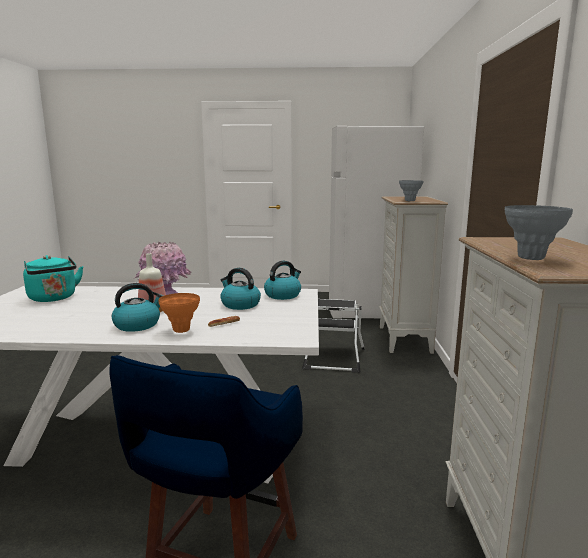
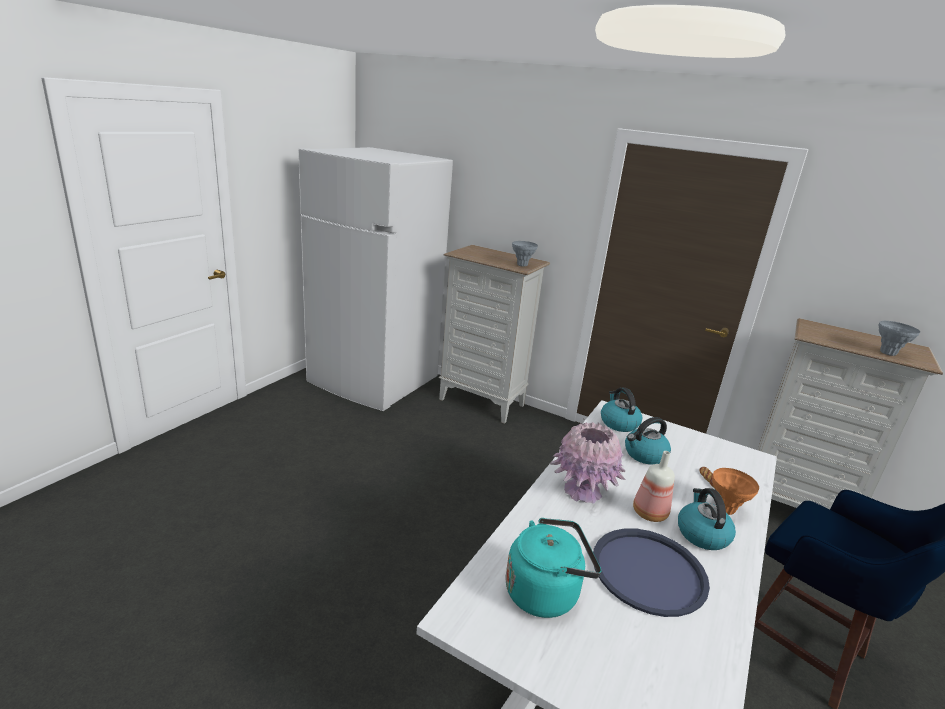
camera: 65 degrees left, 10 degrees up
step ladder [302,299,365,373] -> none
none -> blue tray [593,528,710,617]

